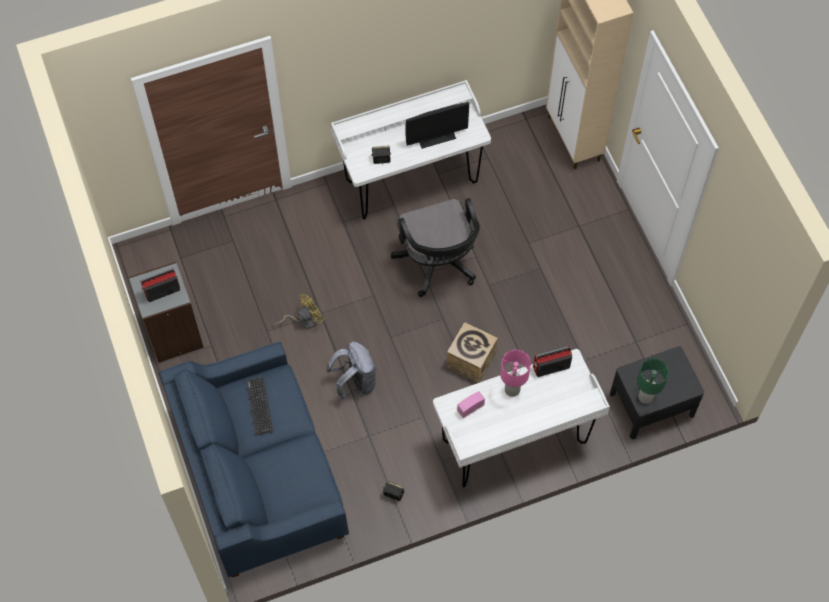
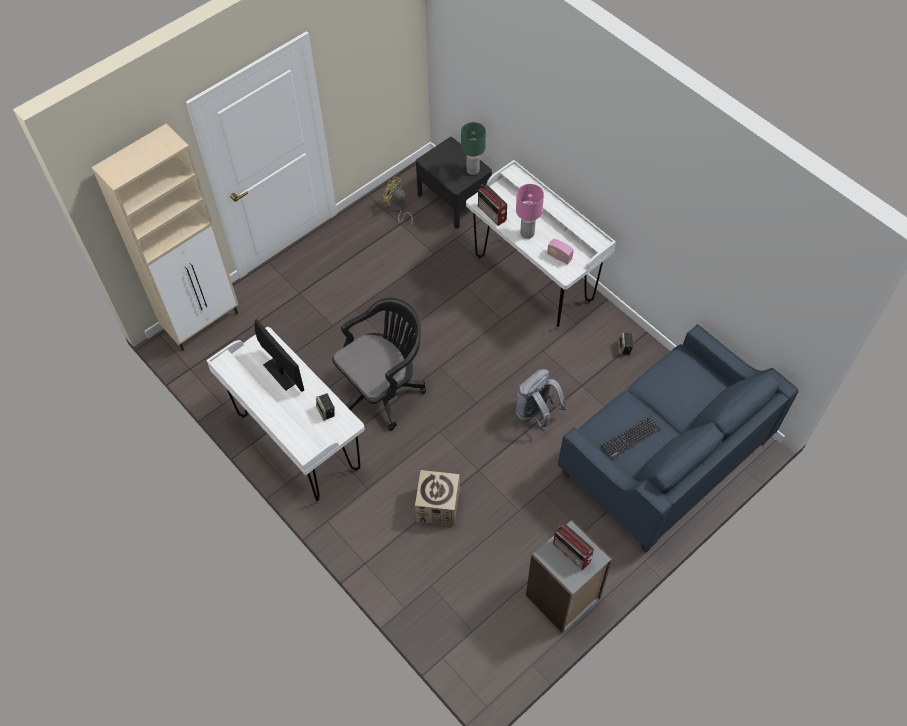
camera: 110 degrees left, 5 degrees down
yellow fan [274,294,324,328] -> yellow fan moved to [383,176,413,226]
cardboard box [447,322,498,383] -> cardboard box moved to [415,470,460,525]

